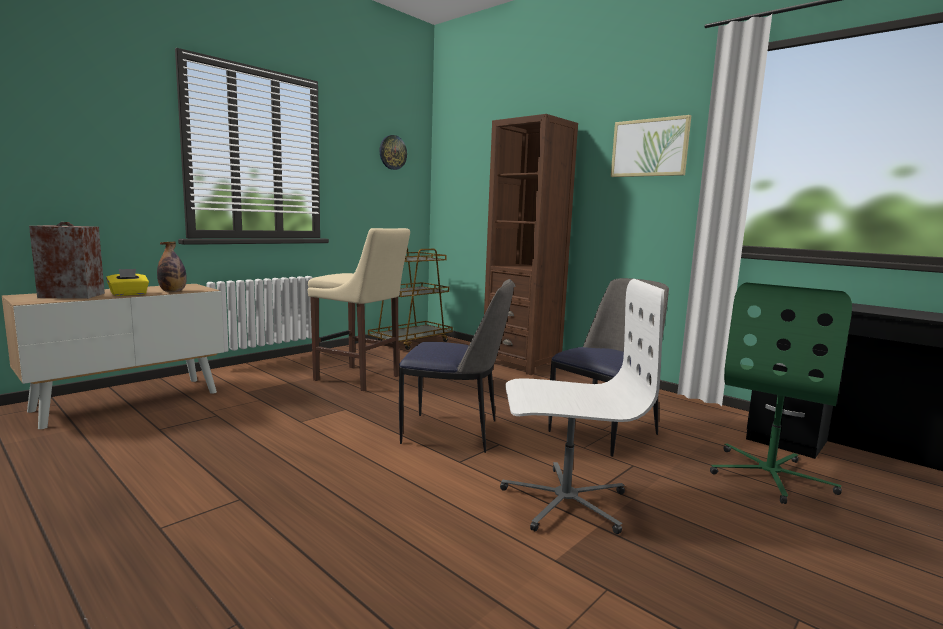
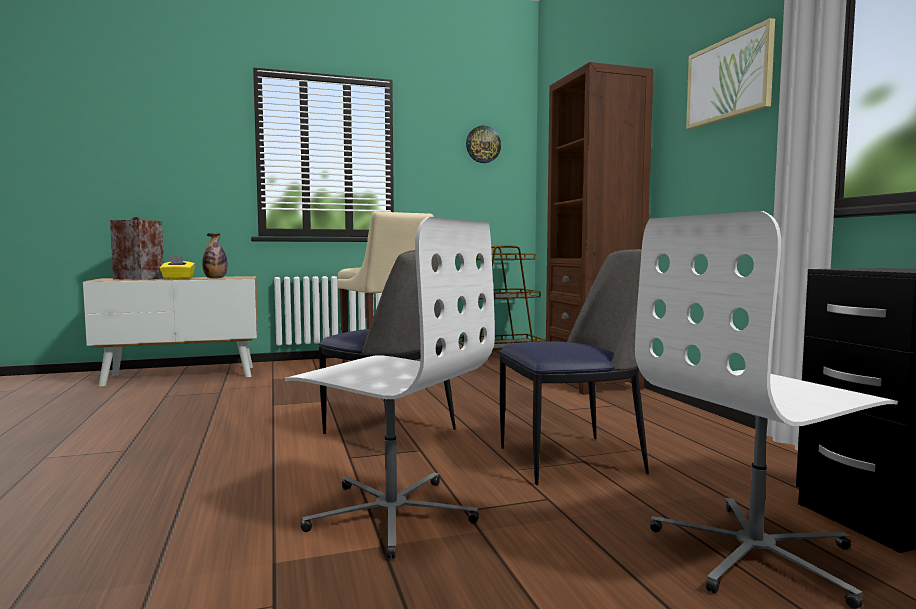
camera: 30 degrees right, 5 degrees down
green office chair [710,282,852,504] -> white office chair [635,211,898,609]

